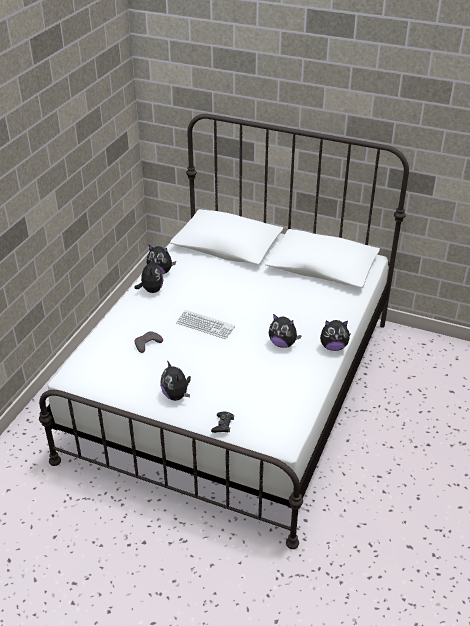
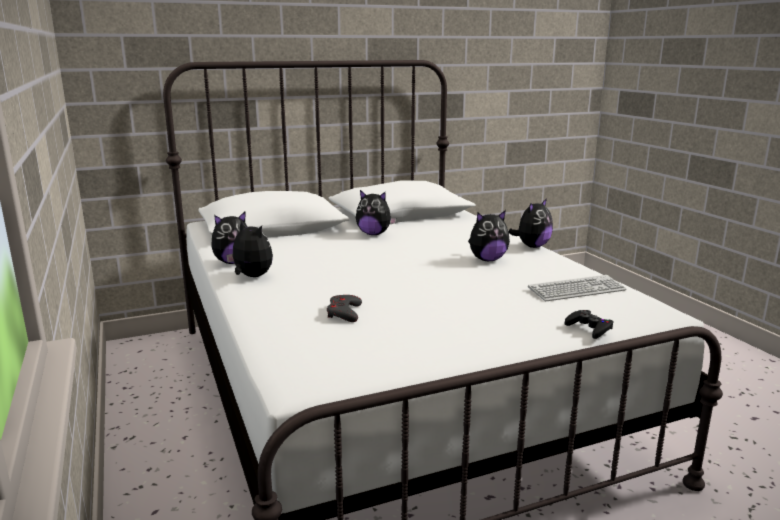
camera: 45 degrees left, 20 degrees down
plush toy [160,360,191,401] -> plush toy moved to [356,190,396,235]
keyboard [176,310,235,339] -> keyboard moved to [528,275,626,301]

